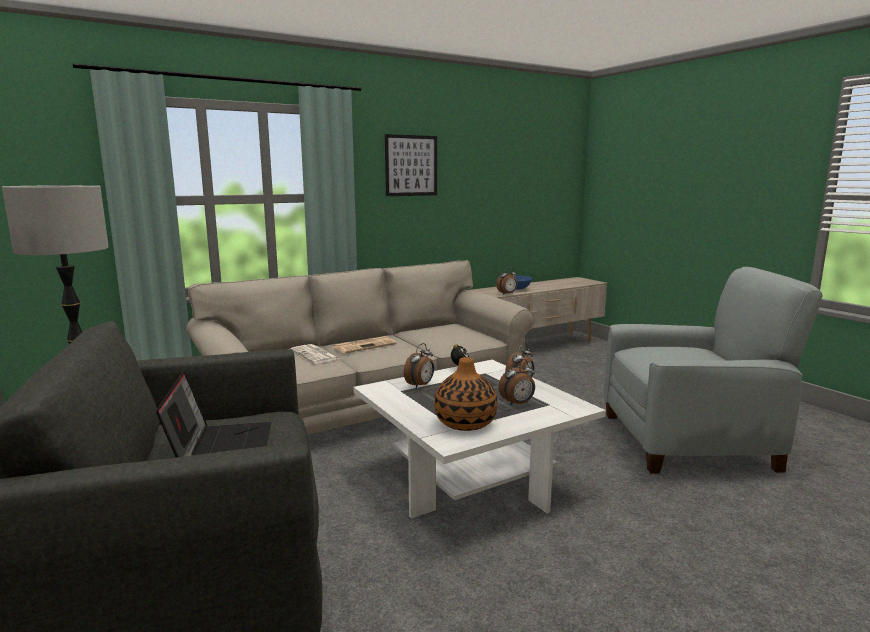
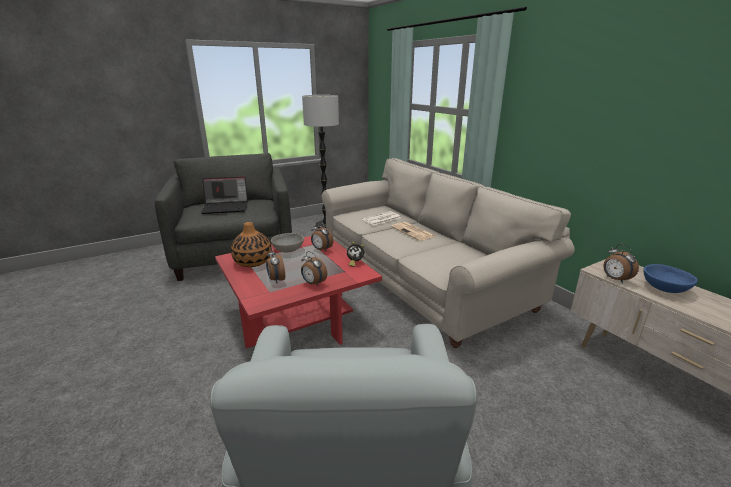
camera: 90 degrees right, 10 degrees up
white coffee table [353,360,606,519] -> red coffee table [215,236,382,349]
picture [385,134,437,196] -> none
none -> grey bowl [271,233,304,252]

